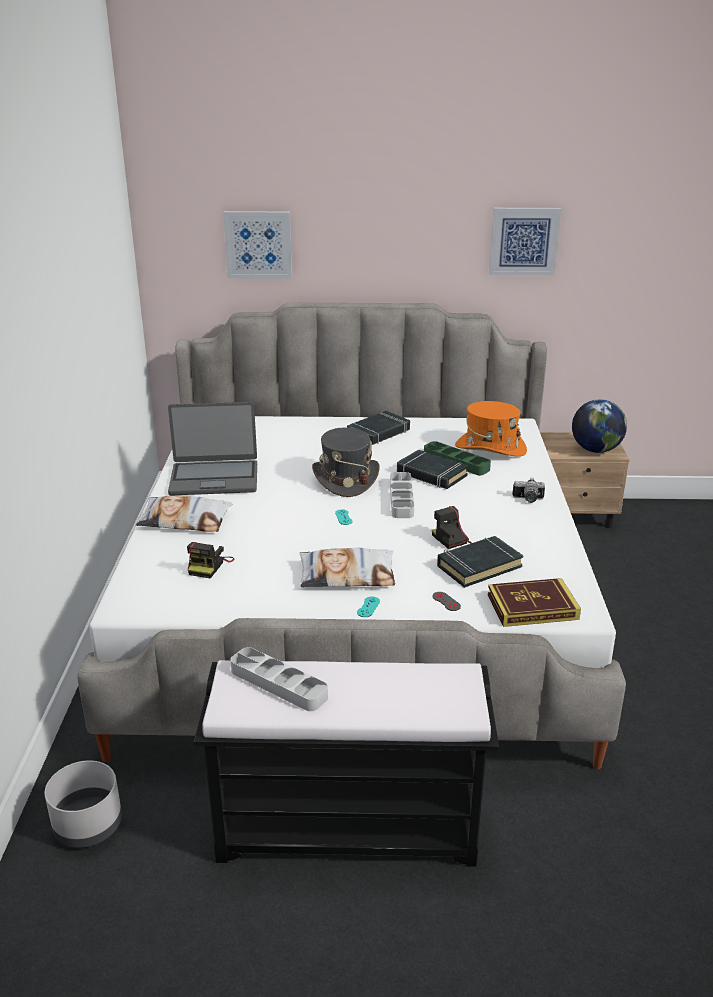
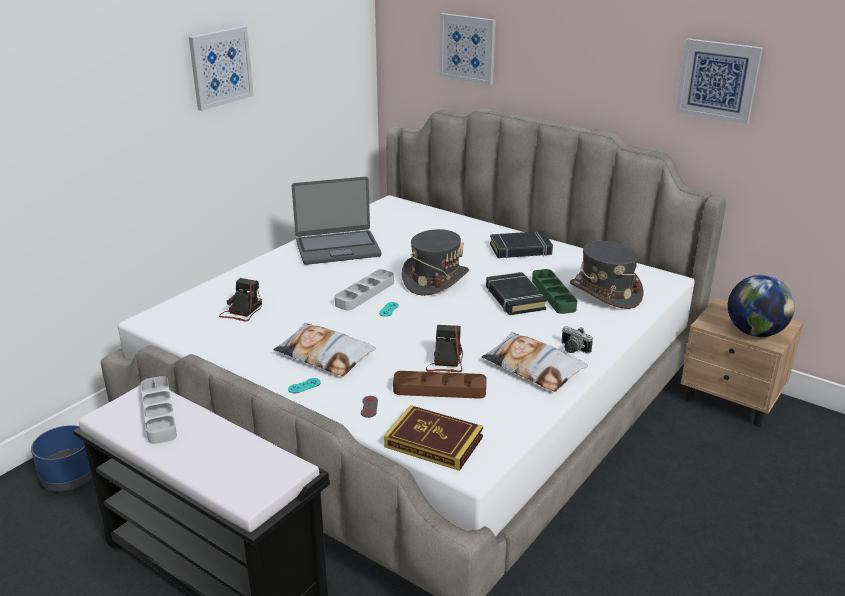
camera: 35 degrees right, 0 degrees up
grey planter [45,760,122,848] -> blue planter [31,425,92,491]
pillow [136,496,232,532] -> pillow moved to [482,332,588,392]
laptop [168,402,257,496] -> laptop turned 45 degrees counterclockwise [292,177,382,265]
camera [187,542,234,578] -> camera turned 150 degrees clockwise [219,278,262,322]
grey tray [390,472,414,518] -> grey tray moved to [335,269,394,311]
black book [437,536,524,588] -> brown tray [393,371,486,399]
orange hat [455,401,527,457] -> grey hat [570,241,643,309]
none -> picture [189,26,254,111]

